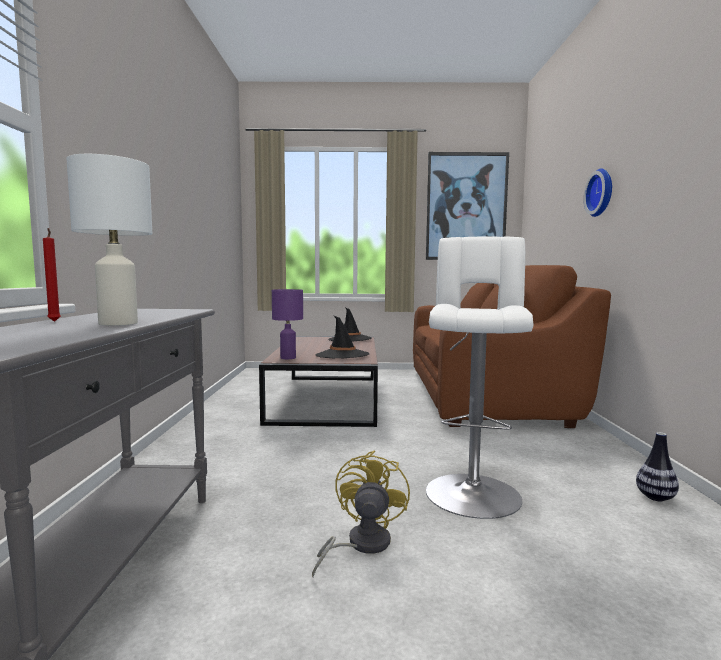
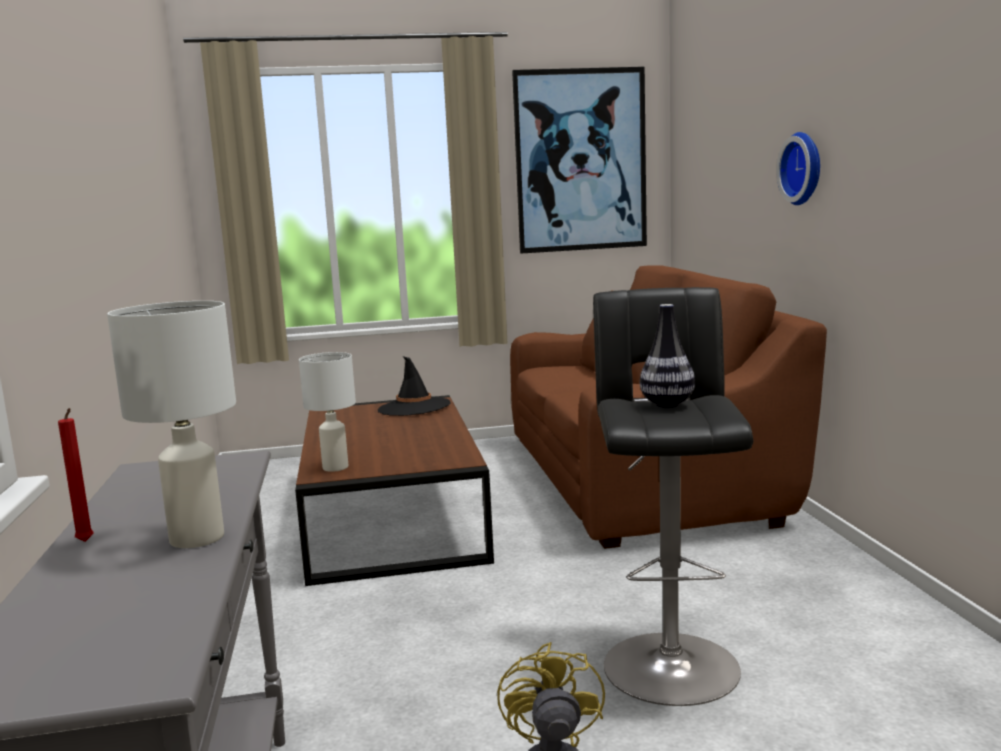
camera: 10 degrees left, 5 degrees up
purple table lamp [272,289,303,359] -> white table lamp [299,352,356,472]
black hat [316,315,369,358] -> none
white stool [426,237,534,519] -> black stool [593,287,753,706]
vase [636,432,679,501] -> vase moved to [640,304,695,407]

